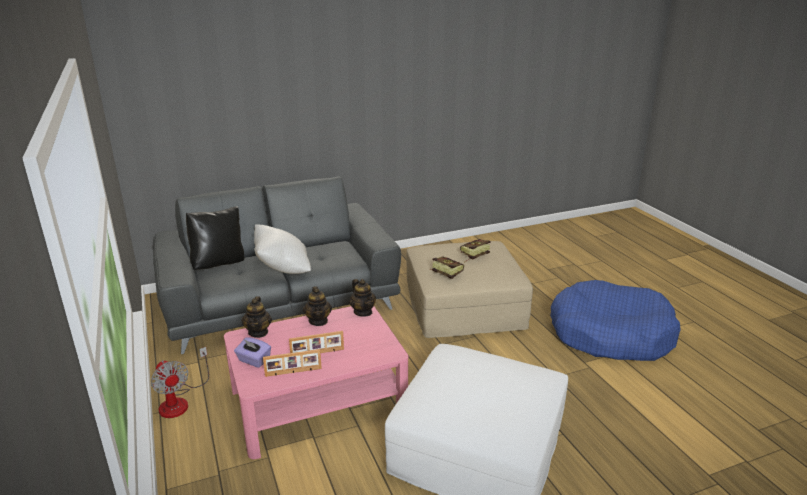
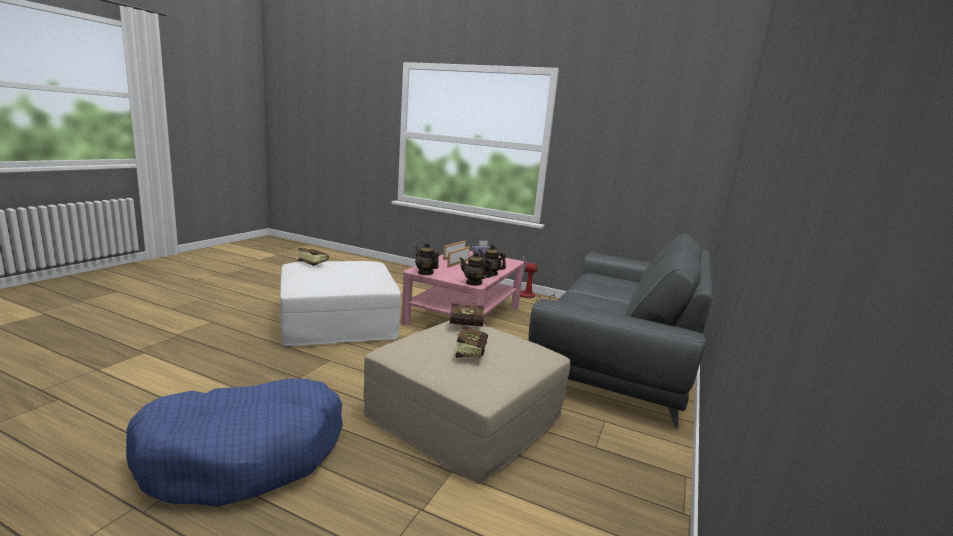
camera: 135 degrees right, 10 degrees down
black pillow [186,206,244,270] -> none
teapot [242,296,272,338] -> teapot moved to [415,242,439,275]
white pillow [254,224,311,274] -> none
none -> book [298,248,329,266]

